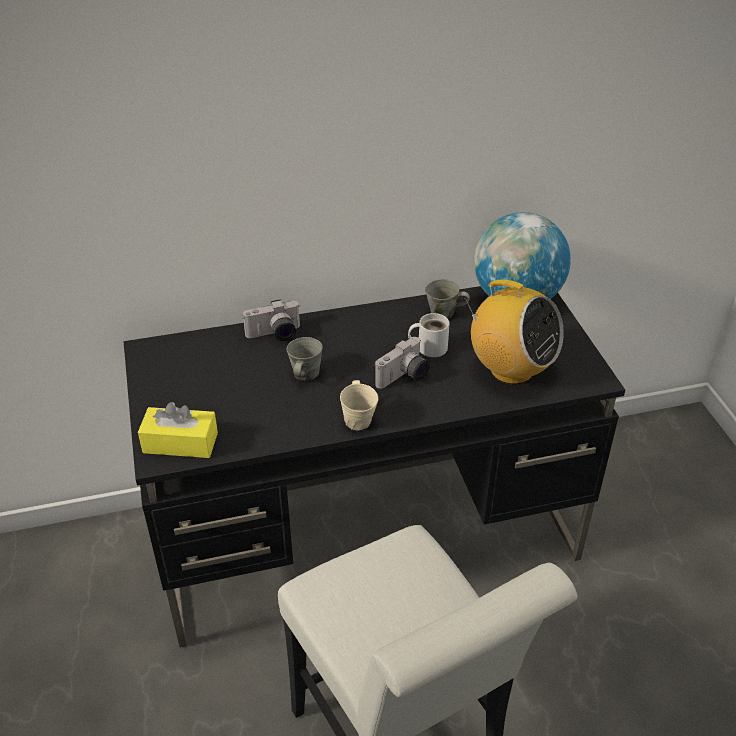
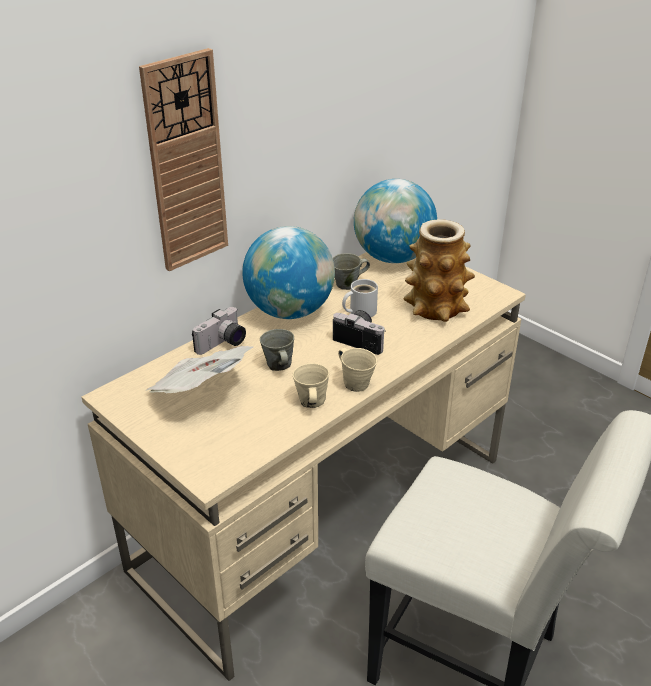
camera: 30 degrees left, 5 degrees down
black desk [124,286,625,647] -> beige desk [81,252,526,681]
yellow tissue box [138,402,218,458] -> none
camera [373,337,430,389] -> camera turned 75 degrees counterclockwise [333,310,386,355]
radio [465,280,564,385] -> vase [404,219,475,322]
none -> wall clock [139,48,228,271]
none -> newspaper [146,346,253,393]
none -> globe [242,226,335,319]
none -> beige mug [293,363,329,408]

